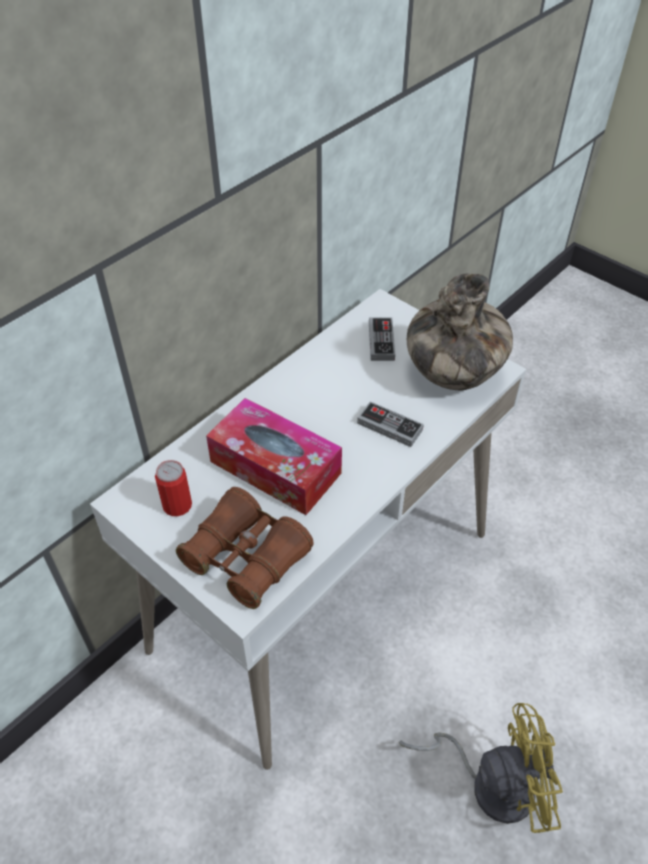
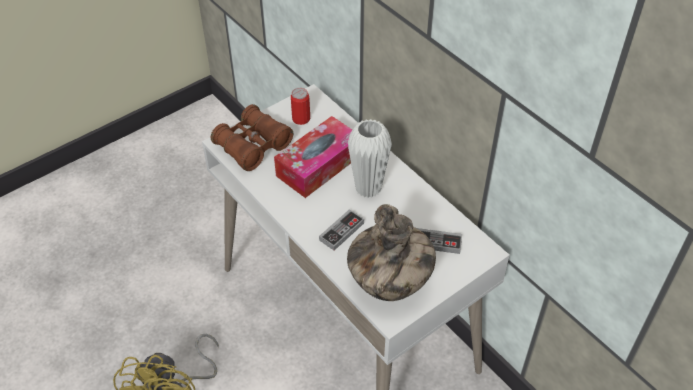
camera: 100 degrees right, 0 degrees up
none -> white vase [348,119,392,198]

